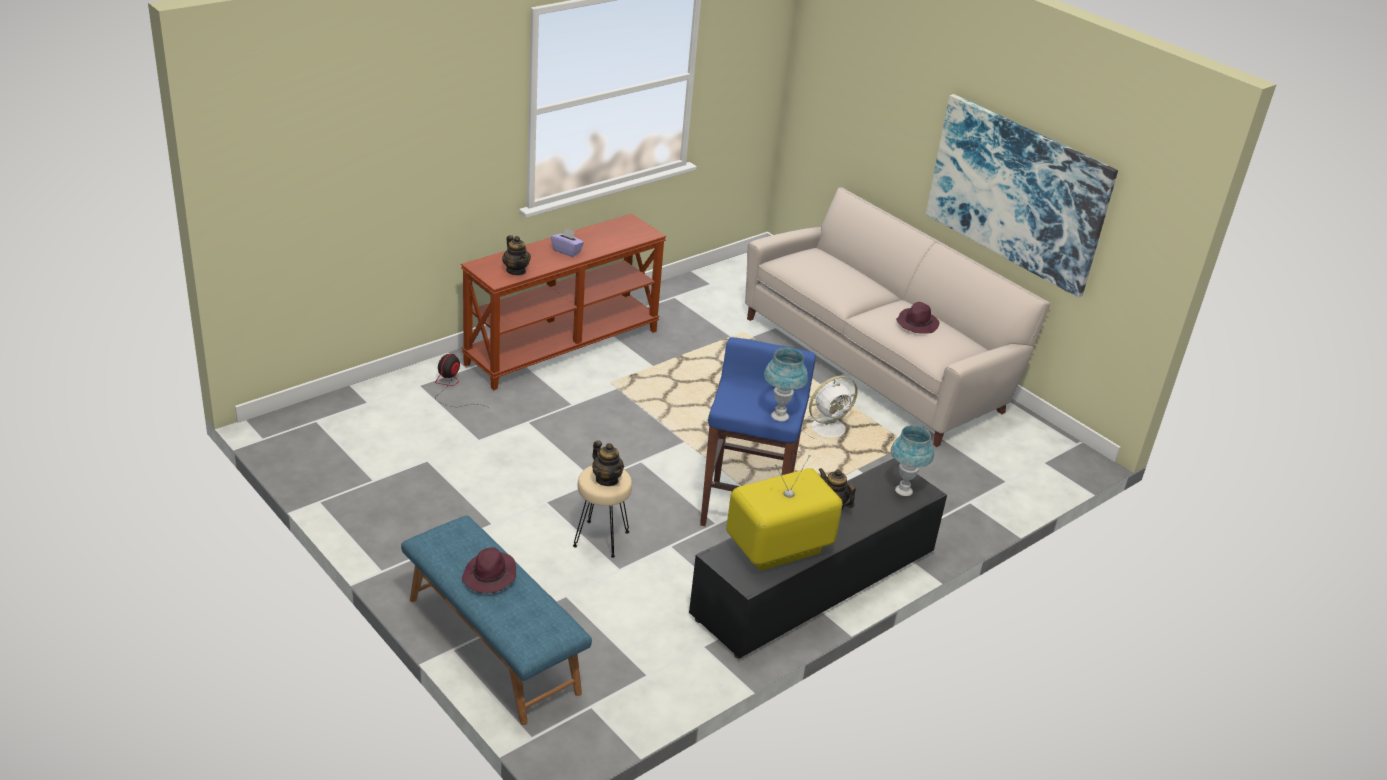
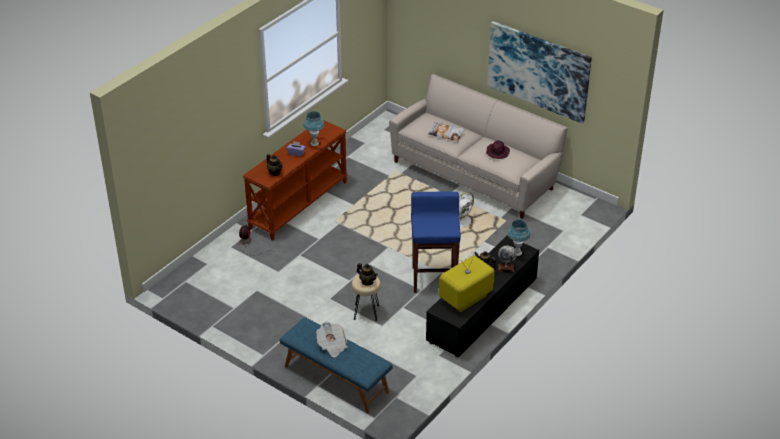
camera: 10 degrees left, 5 degrees up
purple hat [462,547,516,593] -> newspaper [316,322,348,357]
blue table lamp [764,348,808,421] -> blue table lamp moved to [303,111,324,146]
none -> pillow [428,122,465,141]
none -> globe [498,245,517,272]

